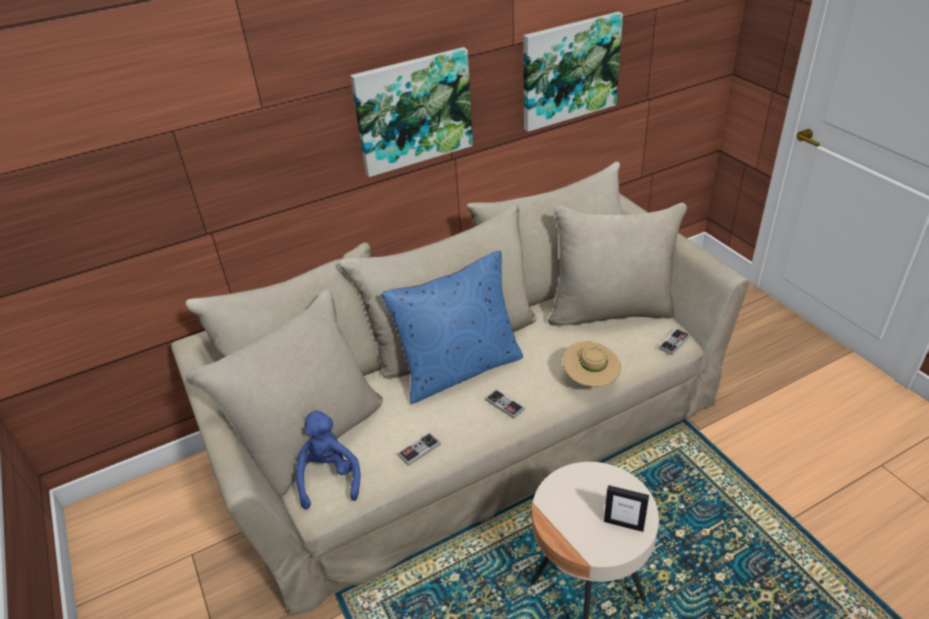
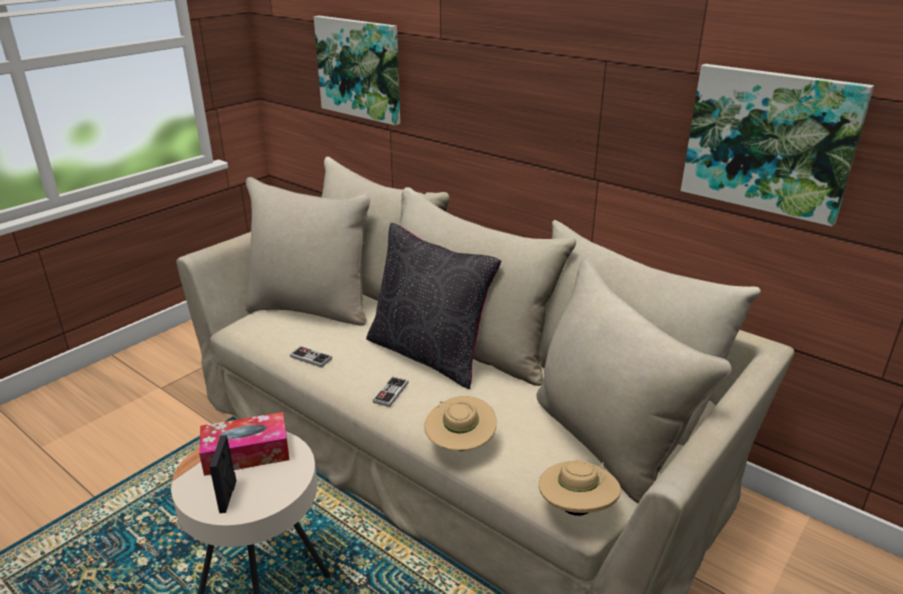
camera: 65 degrees right, 10 degrees down
blue plush toy [296,411,361,510] -> none
picture [350,47,473,177] -> picture moved to [314,16,400,125]
blue pillow [381,250,523,404] -> black pillow [366,223,501,389]
game controller [658,328,690,355] -> beige hat [539,460,621,516]
none -> tissue box [199,412,290,476]

